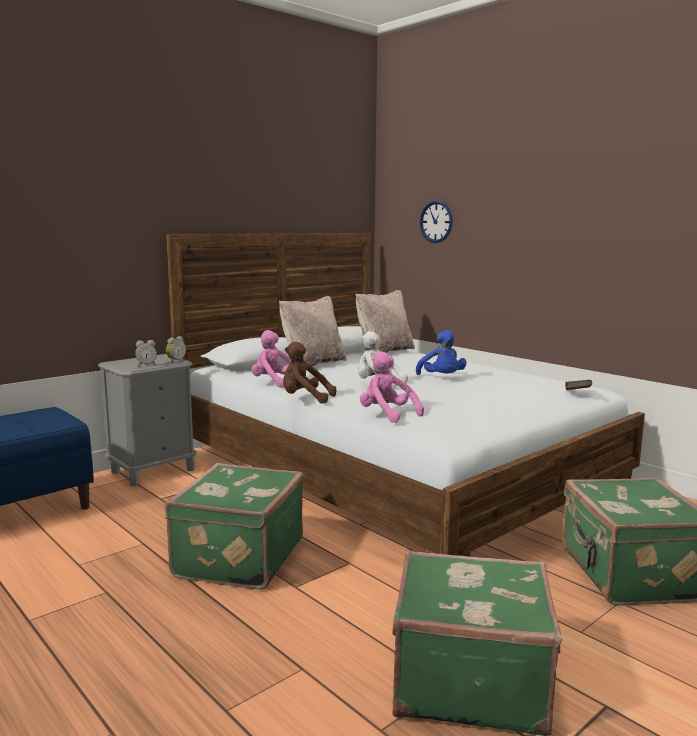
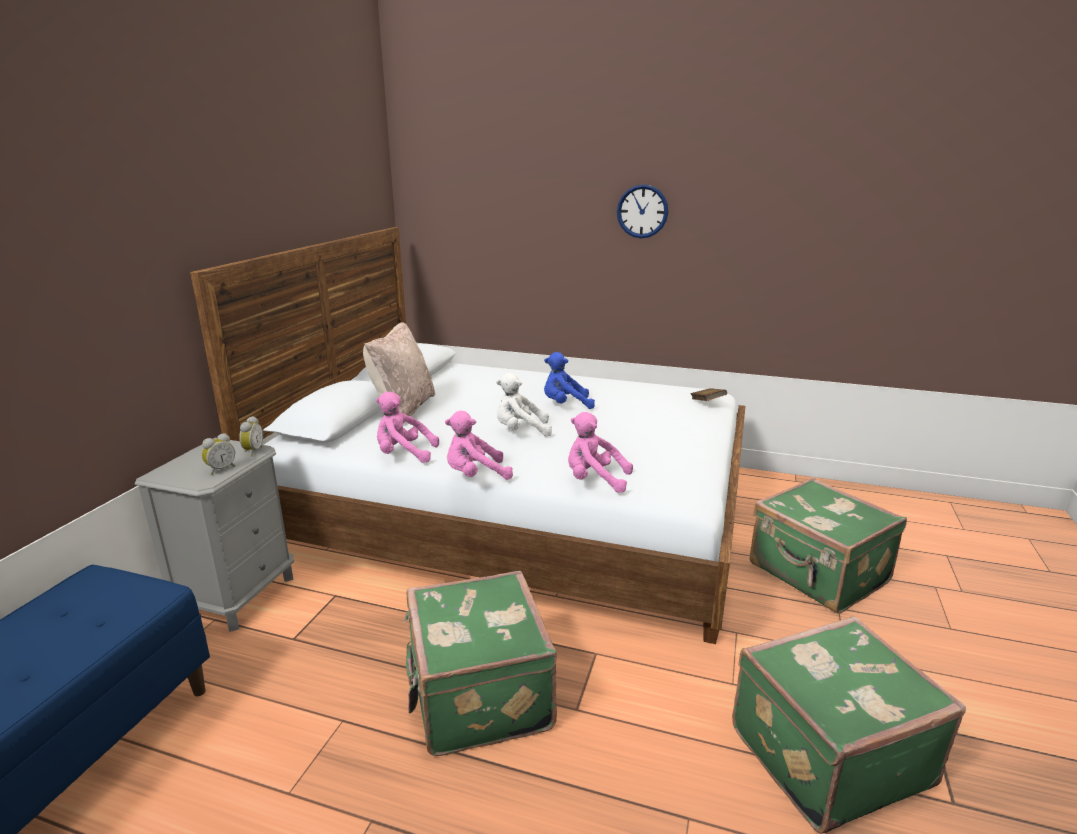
camera: 30 degrees left, 10 degrees up
brown plush toy [283,341,336,404] -> pink plush toy [445,411,513,480]
beige pillow [356,290,415,353] -> none
blue plush toy [416,330,467,375] -> blue plush toy turned 135 degrees clockwise [544,352,595,409]
wall clock [420,201,453,243] -> wall clock moved to [617,184,669,238]

